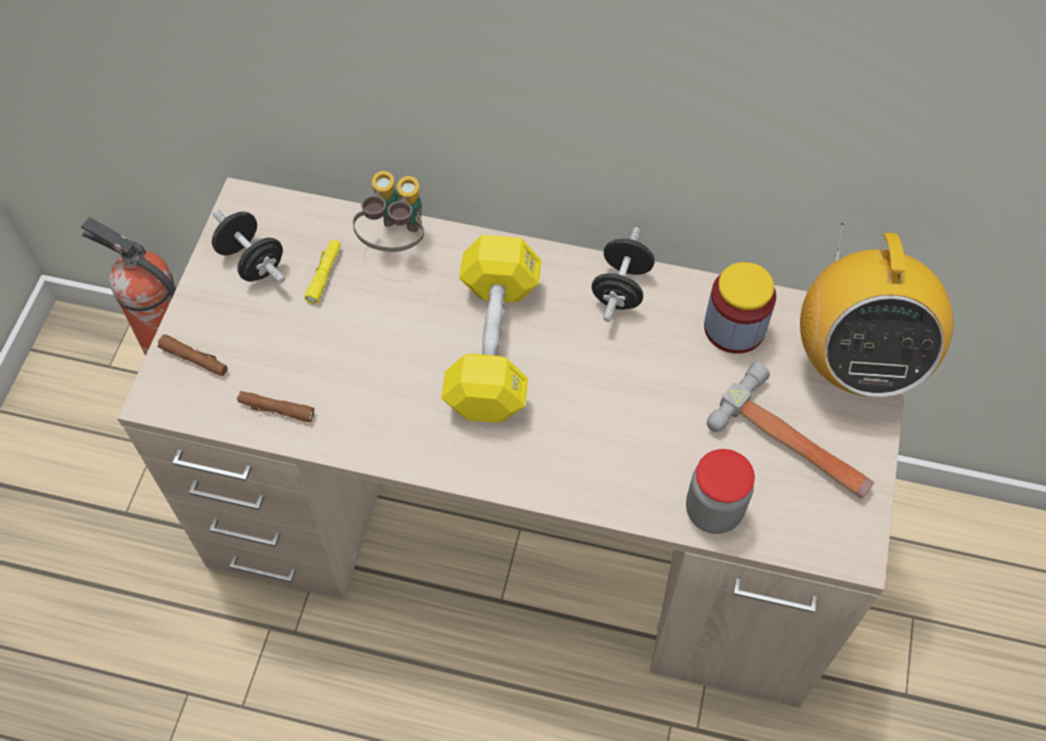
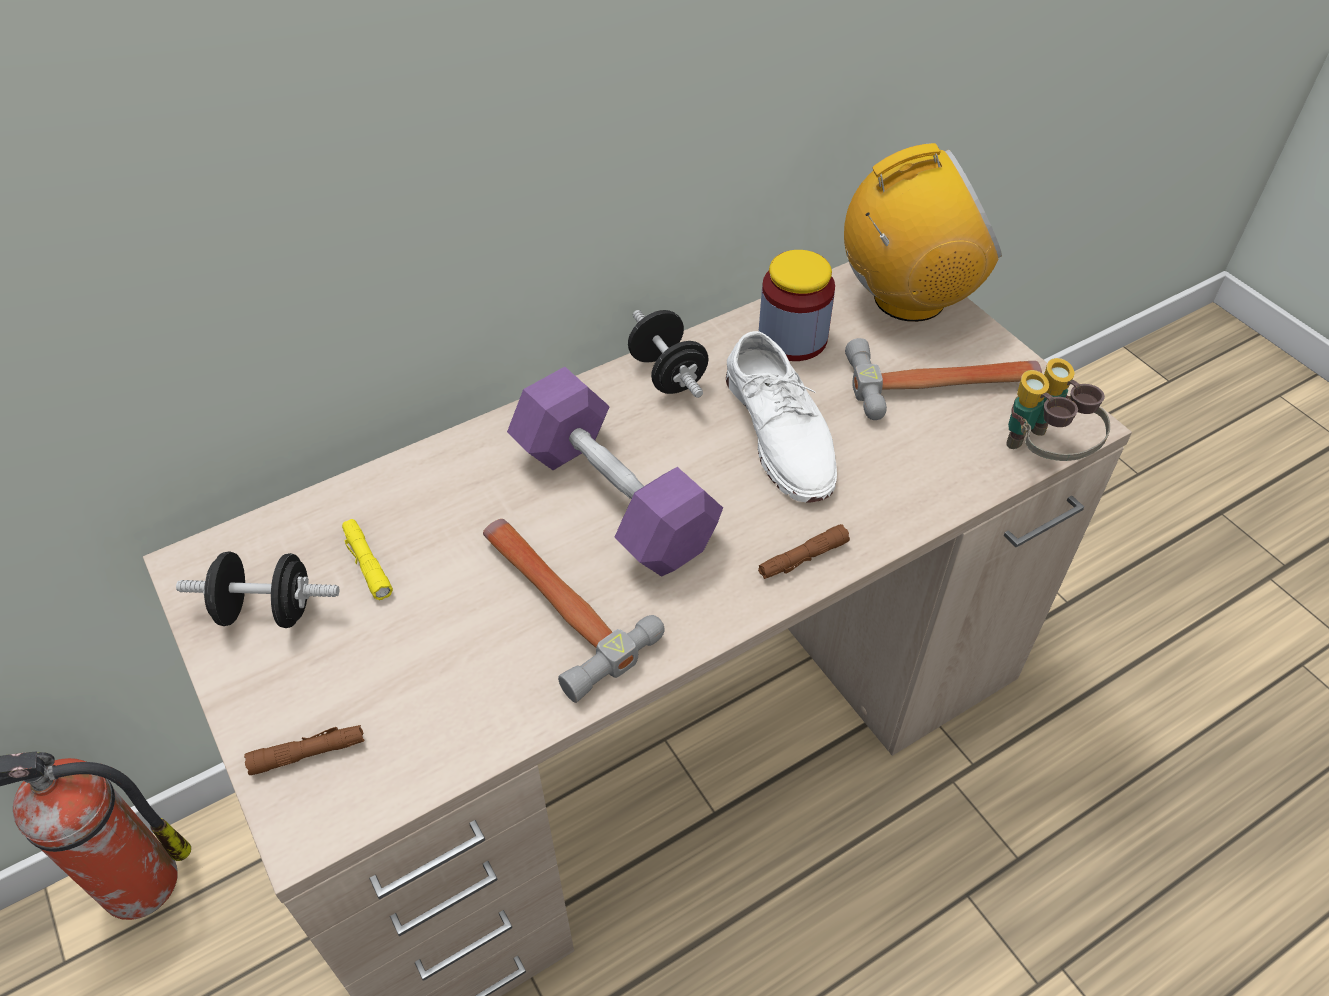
camera: 45 degrees left, 10 degrees down
brown flashlight [237,391,315,422] -> brown flashlight moved to [758,524,850,579]
binoculars [353,171,424,252] -> binoculars moved to [1006,358,1110,461]
yellow dumbbell [441,235,542,423] -> purple dumbbell [507,367,723,577]
jar [686,449,755,534] -> none
radio [800,223,953,397] -> radio turned 60 degrees counterclockwise [844,143,1002,322]
none -> hammer [483,519,664,703]
none -> white shoe [726,331,837,503]

